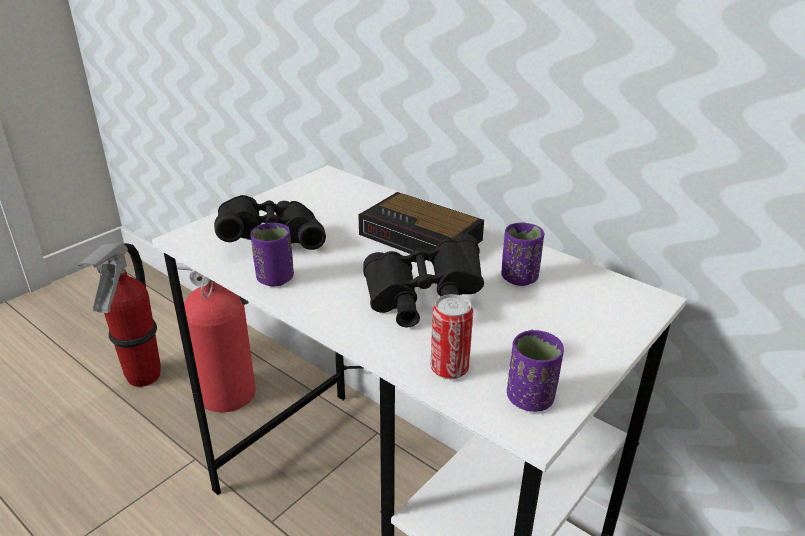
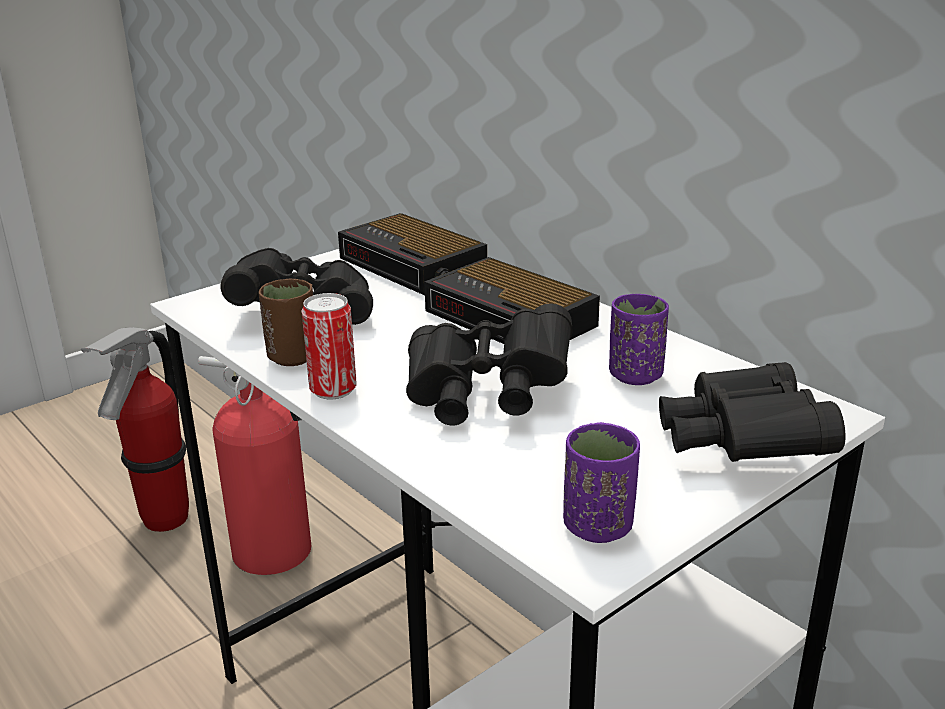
camera: 10 degrees right, 5 degrees down
purple cup [251,223,294,287] -> brown cup [259,279,313,366]
can [431,294,473,379] -> can moved to [301,293,357,400]
none -> alarm clock [338,213,487,295]
none -> black binoculars [659,362,845,462]

